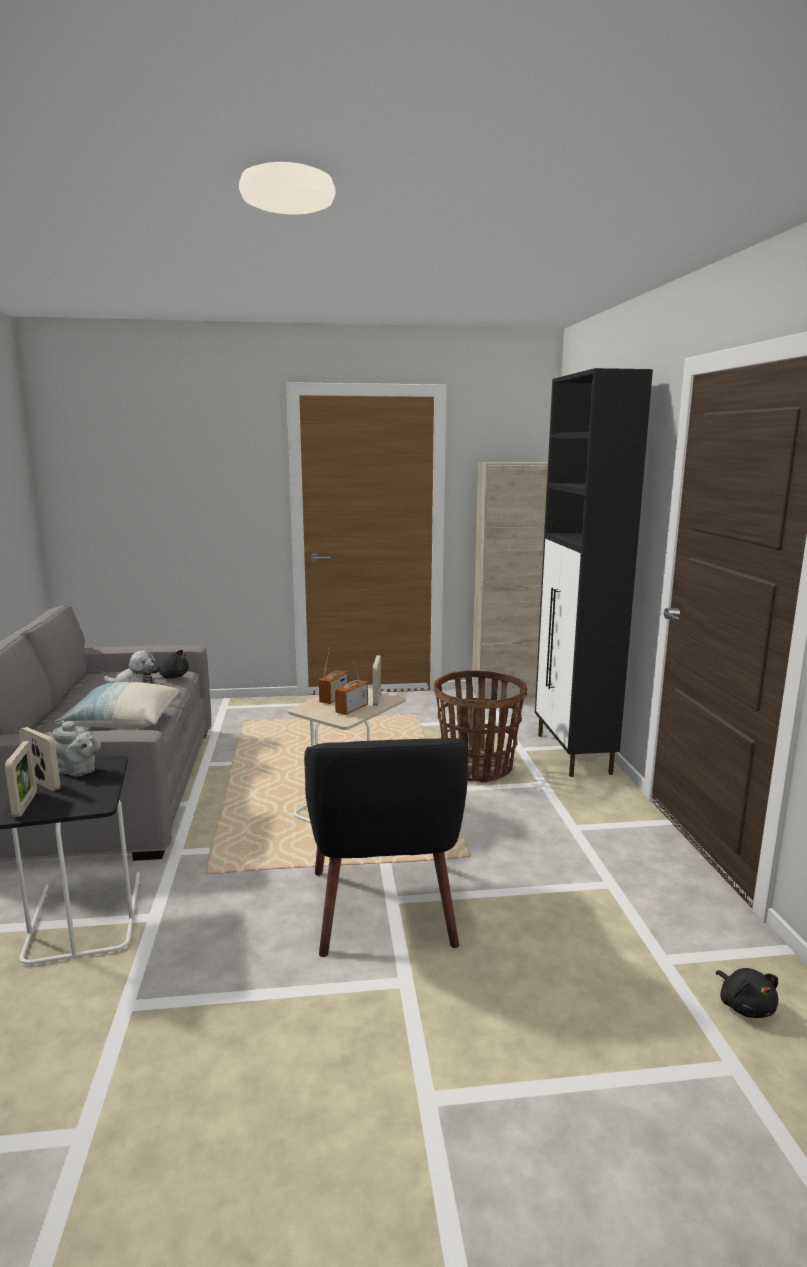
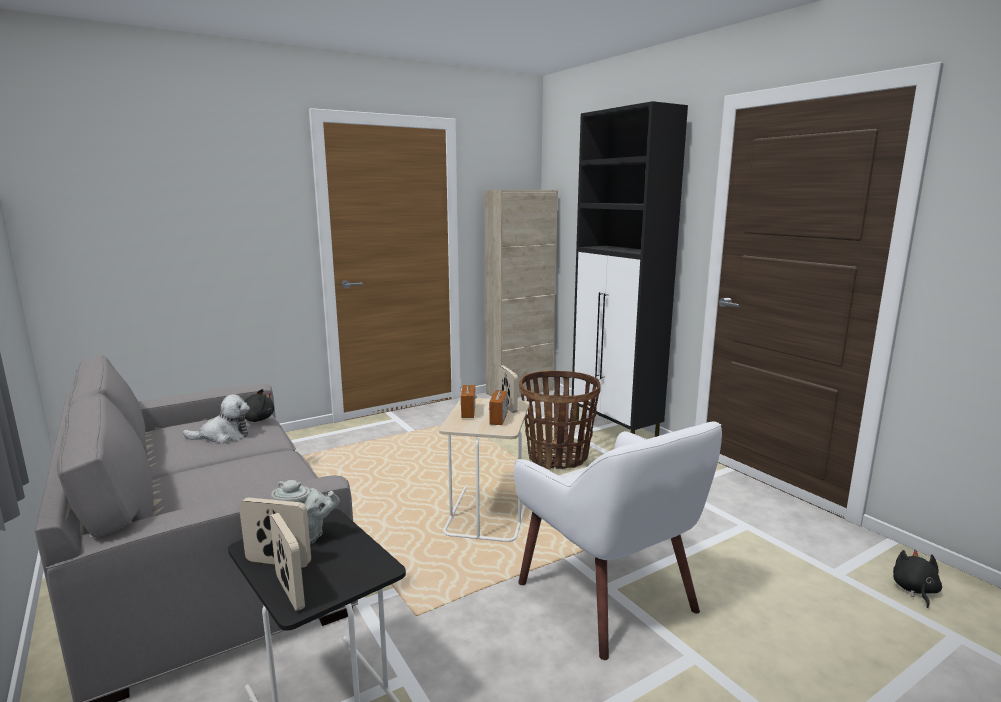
camera: 25 degrees left, 0 degrees up
pillow [55,682,179,730] -> none
black armchair [304,738,468,957] -> white armchair [514,422,722,660]
black plush toy [716,968,778,1018] -> black plush toy turned 120 degrees counterclockwise [893,549,942,608]

